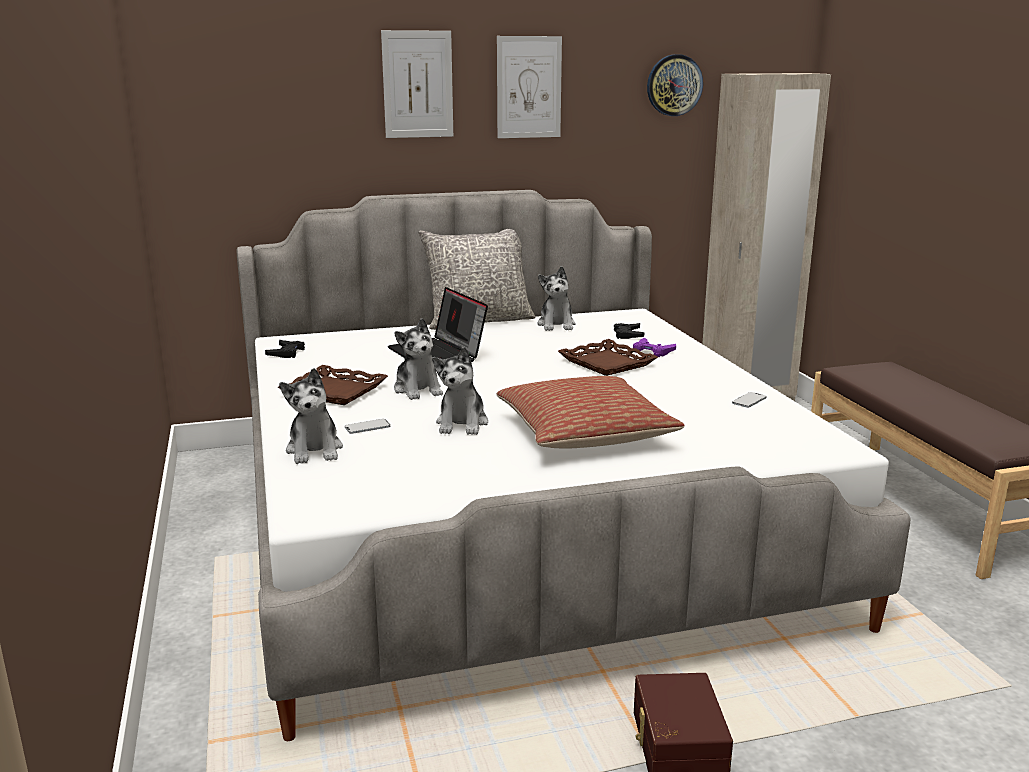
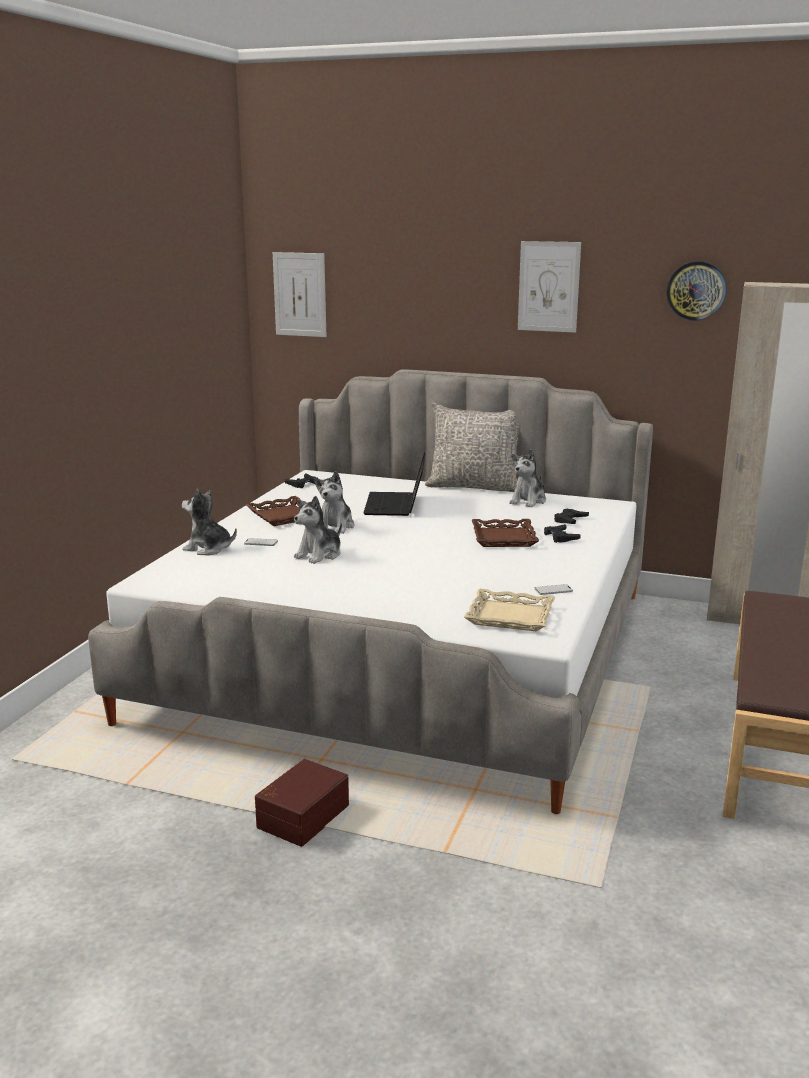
camera: 35 degrees right, 0 degrees up
plush toy [279,368,343,464] -> plush toy turned 90 degrees clockwise [182,489,237,555]
picture [381,30,453,138] -> picture moved to [273,252,327,337]
pillow [496,376,685,449] -> none
purple game controller [633,338,676,357] -> black game controller [544,524,581,543]
none -> beige tray [464,589,555,631]

